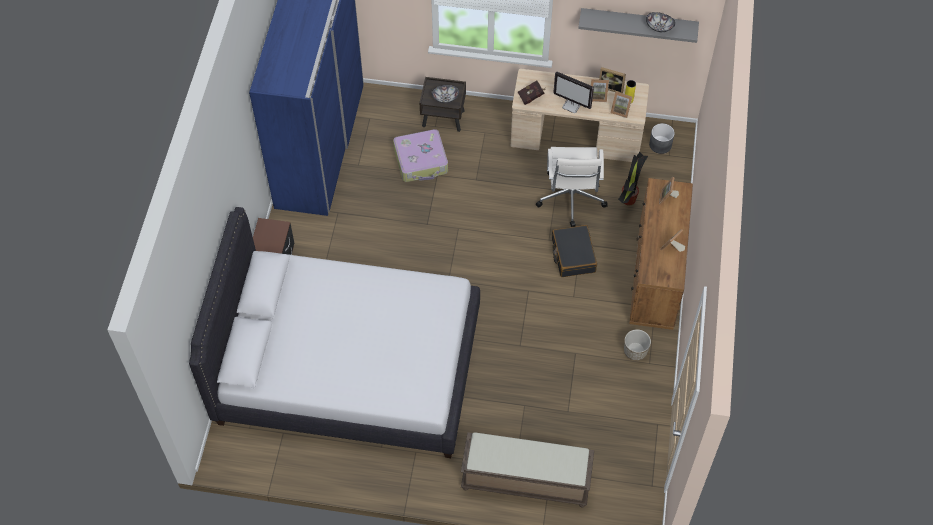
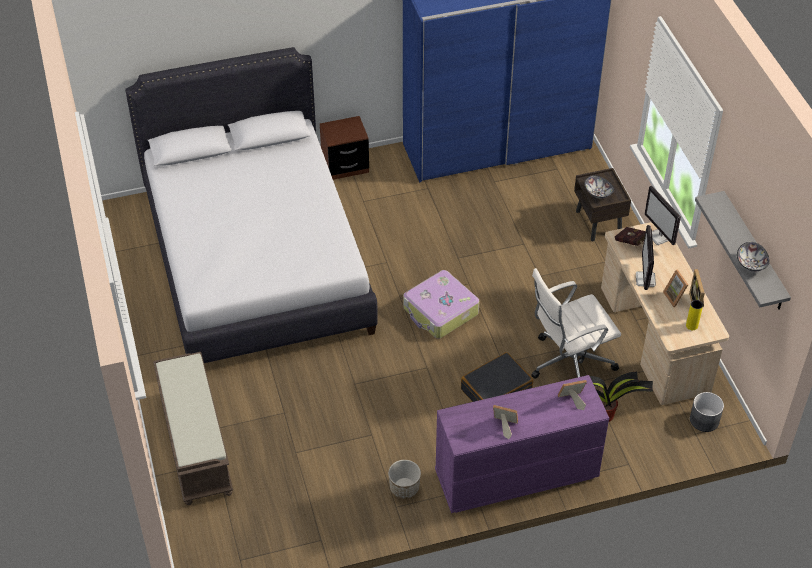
camera: 65 degrees right, 10 degrees down
suitcase [393,129,448,182] -> suitcase moved to [403,270,479,339]
picture frame [611,92,632,118] -> none
brown dresser [629,178,693,330] -> purple dresser [435,375,609,513]
none -> monitor [645,186,681,245]

